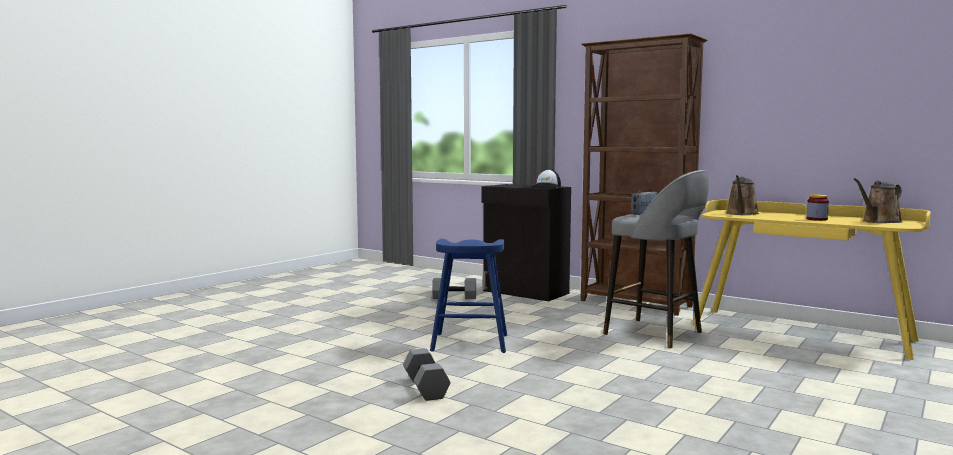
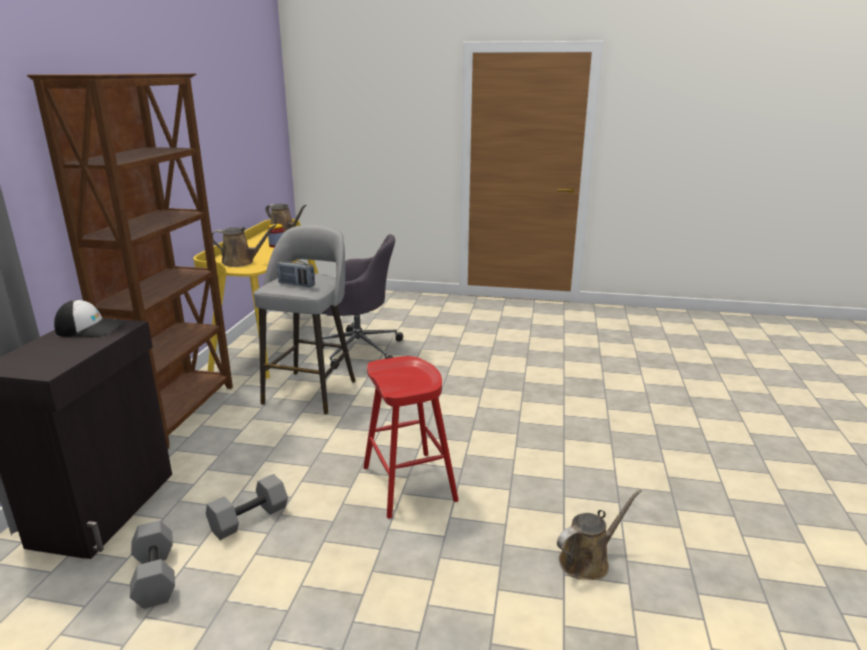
camera: 115 degrees left, 15 degrees up
grey dumbbell [403,348,451,401] -> grey dumbbell moved to [206,474,288,540]
blue stool [430,239,507,353] -> red stool [363,356,459,519]
none -> grey office chair [321,234,403,369]
none -> brown watering can [557,489,642,580]

